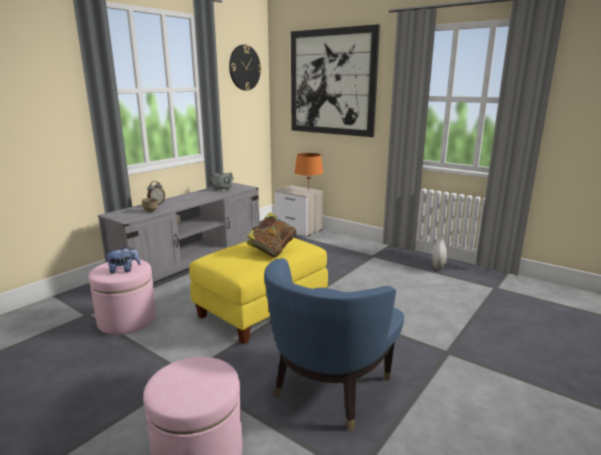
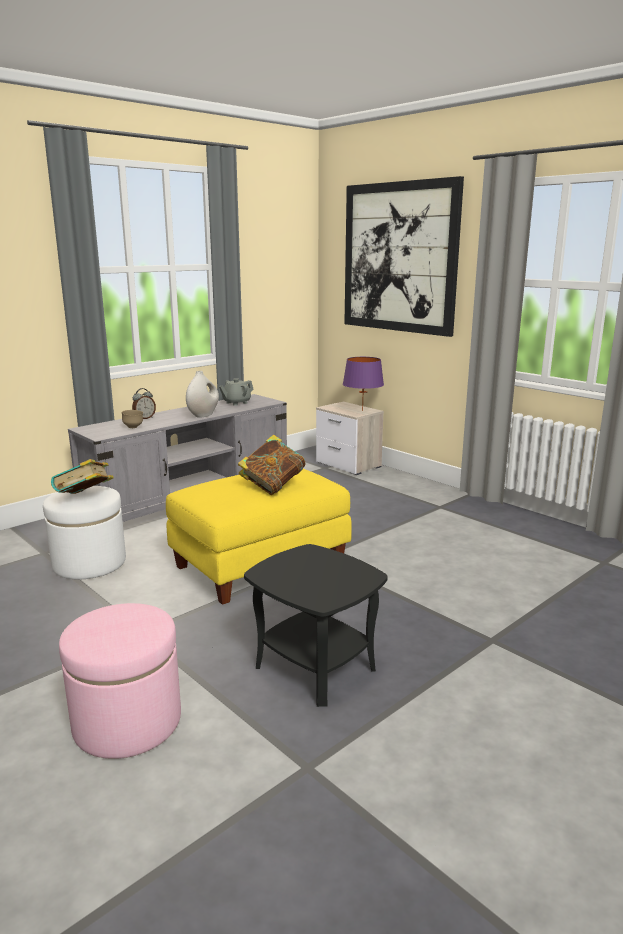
camera: 10 degrees right, 0 degrees up
pink ottoman [89,260,156,335] -> white ottoman [43,486,126,579]
plush toy [104,246,141,274] -> book [51,459,114,494]
wall clock [229,45,262,90] -> none
blue armchair [264,258,404,431] -> black side table [244,544,388,707]
orange table lamp [294,153,323,191] -> purple table lamp [343,357,384,411]
white vase [432,236,447,270] -> white vase moved to [186,371,219,418]

